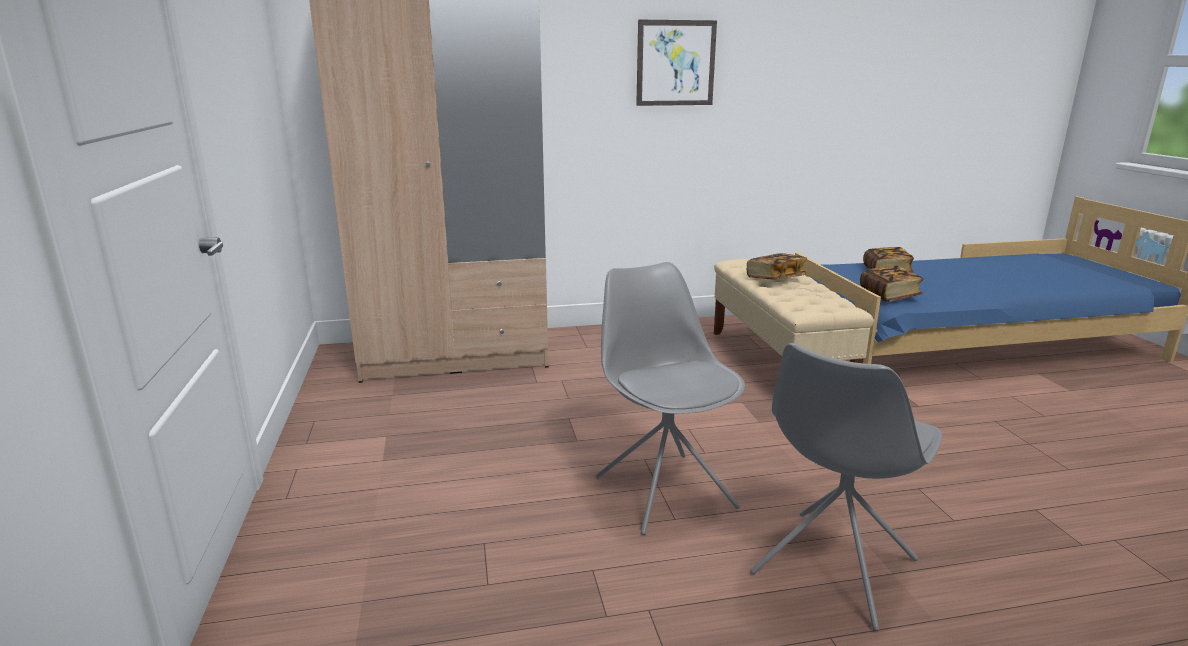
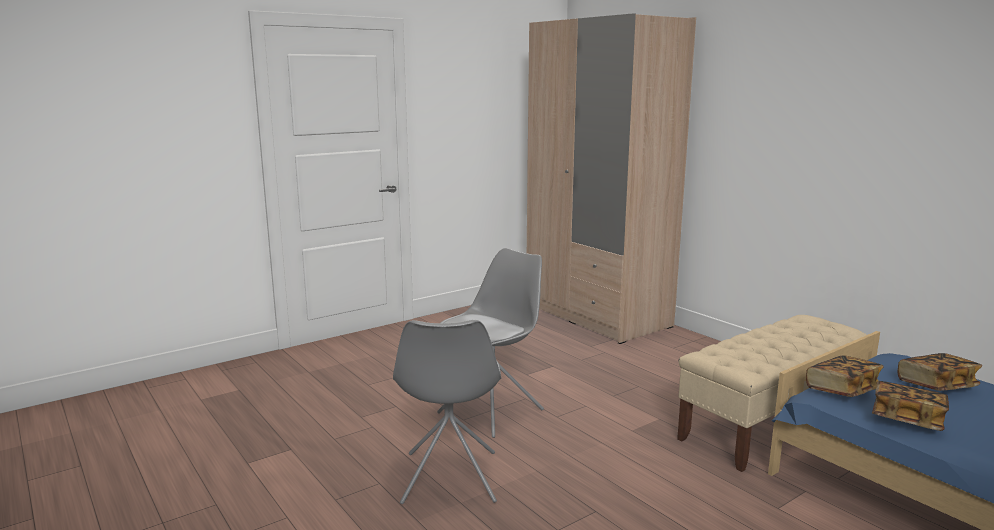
camera: 65 degrees right, 5 degrees down
picture [636,20,717,106] -> none
book [747,253,807,280] -> book moved to [872,381,949,431]
grey chair [750,343,942,631] -> grey chair turned 105 degrees counterclockwise [393,320,501,504]

